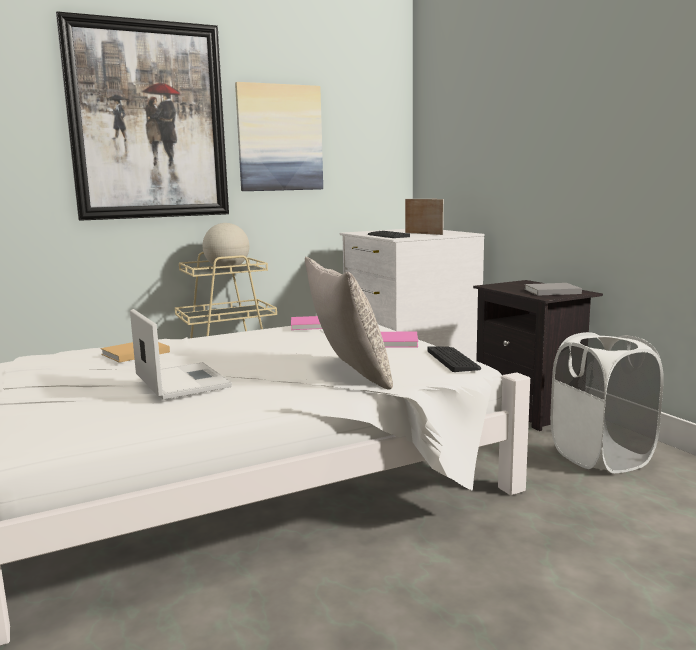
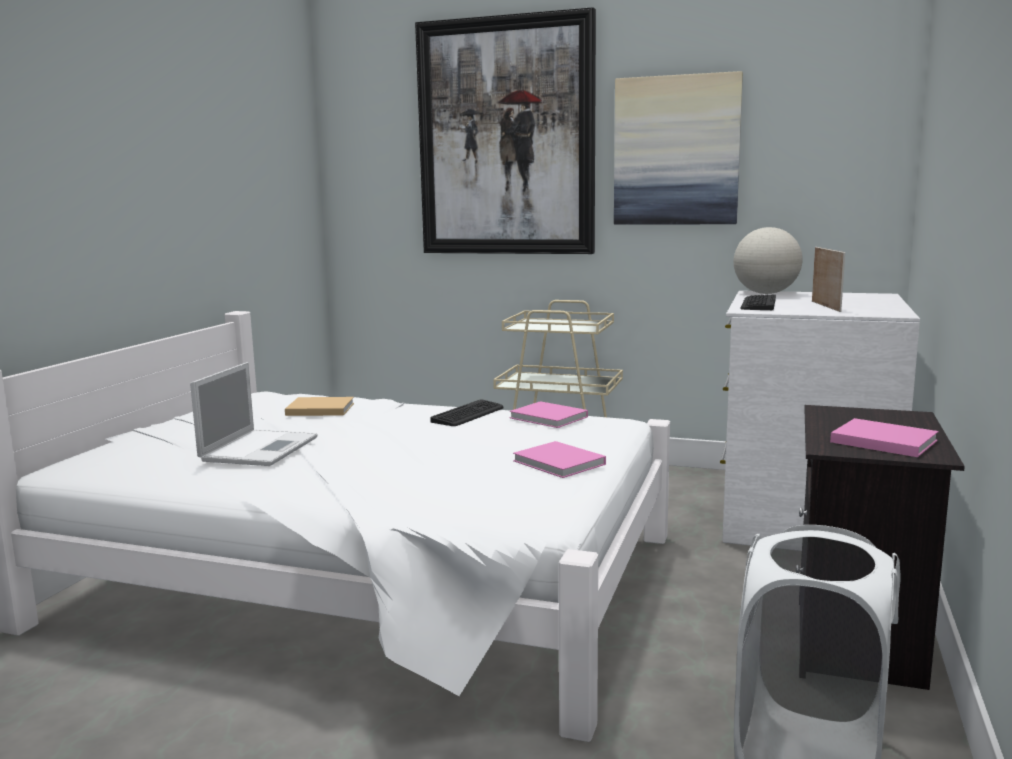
camera: 45 degrees right, 0 degrees up
globe [203,223,249,269] -> globe moved to [734,227,803,294]
grey pillow [305,257,393,390] -> none
keyboard [427,346,481,372] -> keyboard moved to [430,399,503,426]
grey book [524,283,582,296] -> pink book [830,418,938,457]

